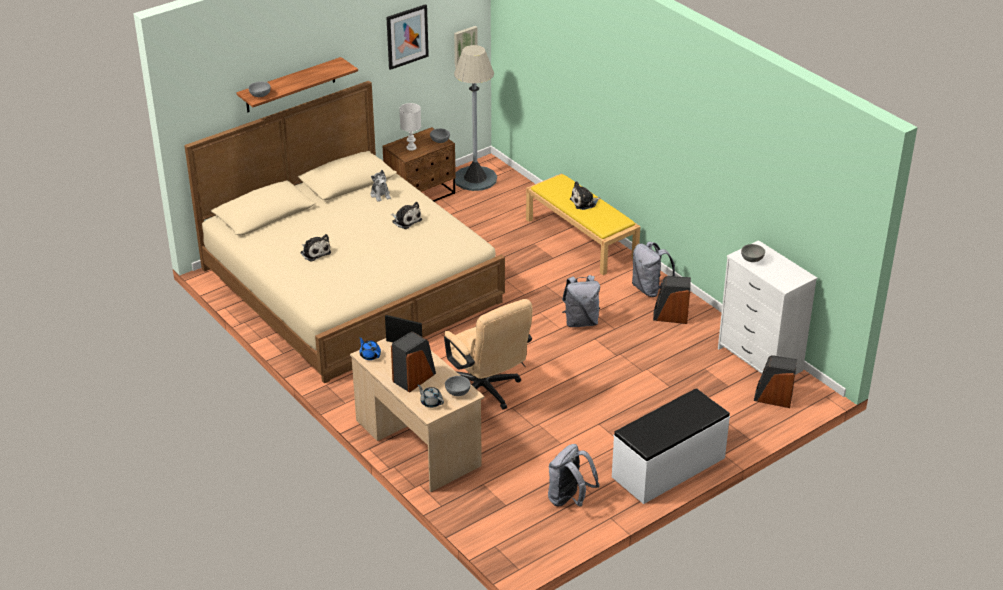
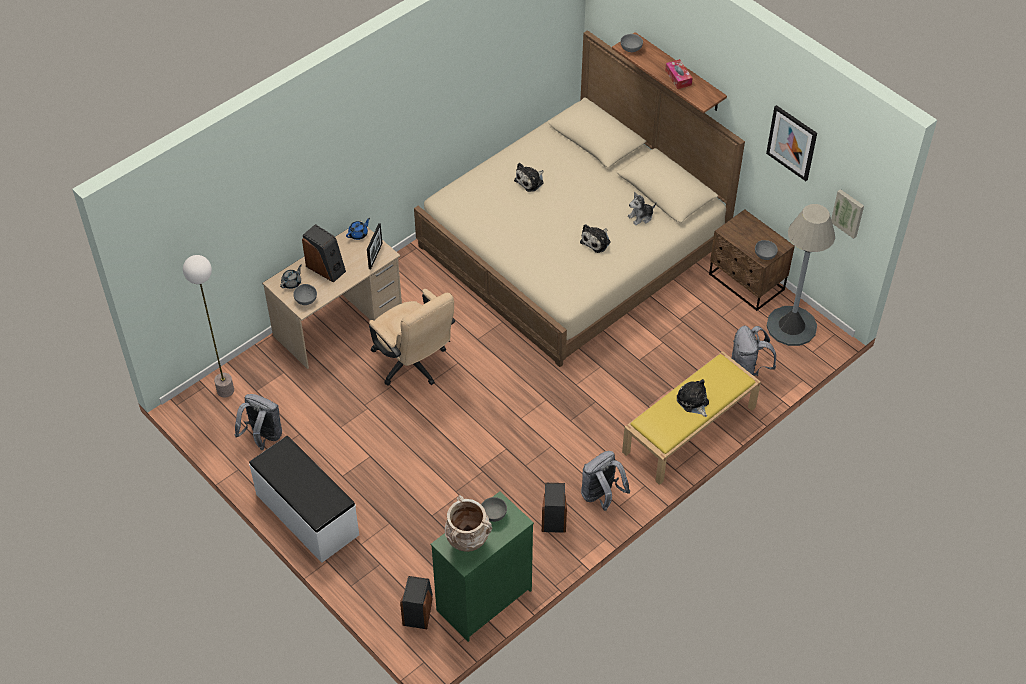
camera: 85 degrees right, 15 degrees up
white table lamp [399,103,421,151] -> none
beige office chair [444,299,532,410] -> beige office chair turned 90 degrees counterclockwise [369,289,455,385]
grey backpack [562,275,600,327] -> grey backpack moved to [732,326,776,376]
white dresser [718,240,817,375] -> green dresser [431,491,534,642]
none -> floor lamp [183,255,234,397]
none -> beige vase [445,495,492,552]
none -> tissue box [665,59,693,89]

